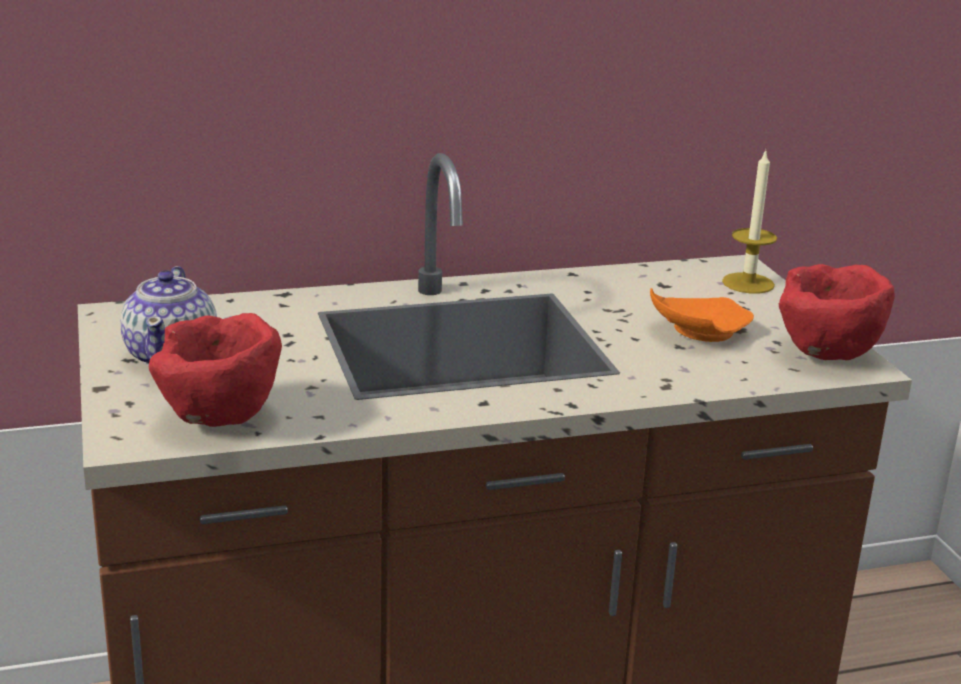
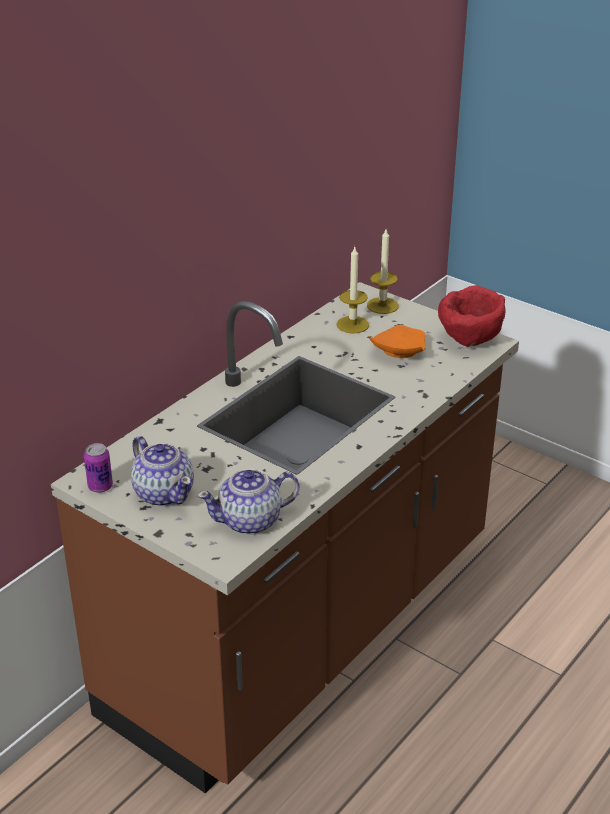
camera: 35 degrees left, 10 degrees up
red bowl [149,313,282,427] -> teapot [197,469,300,535]
none -> can [84,443,113,493]
none -> candle [336,247,369,333]

